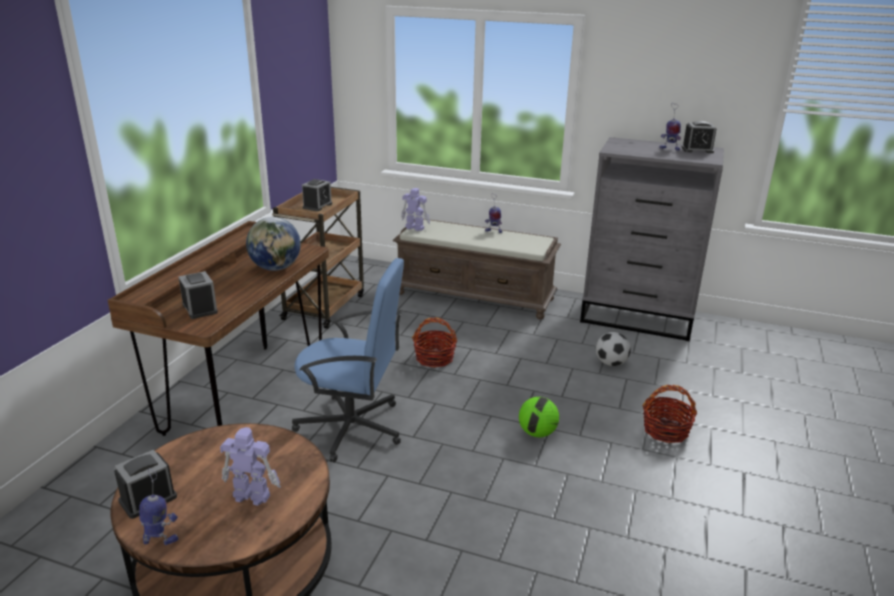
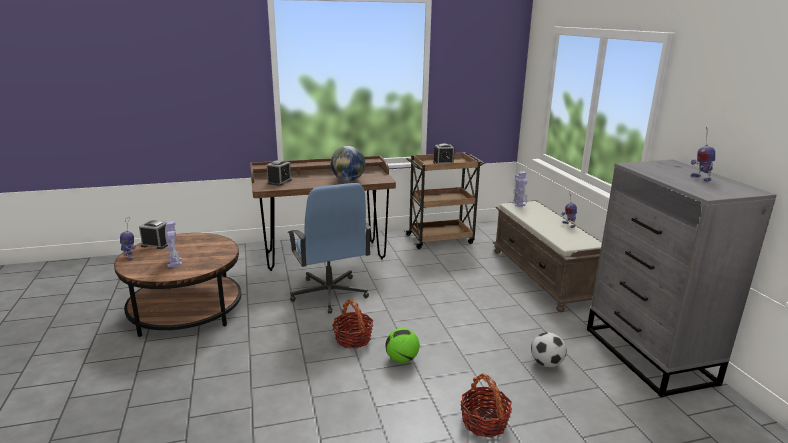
camera: 55 degrees right, 5 degrees down
basket [412,317,457,368] -> basket moved to [332,299,373,349]
alarm clock [682,121,717,153] -> none

